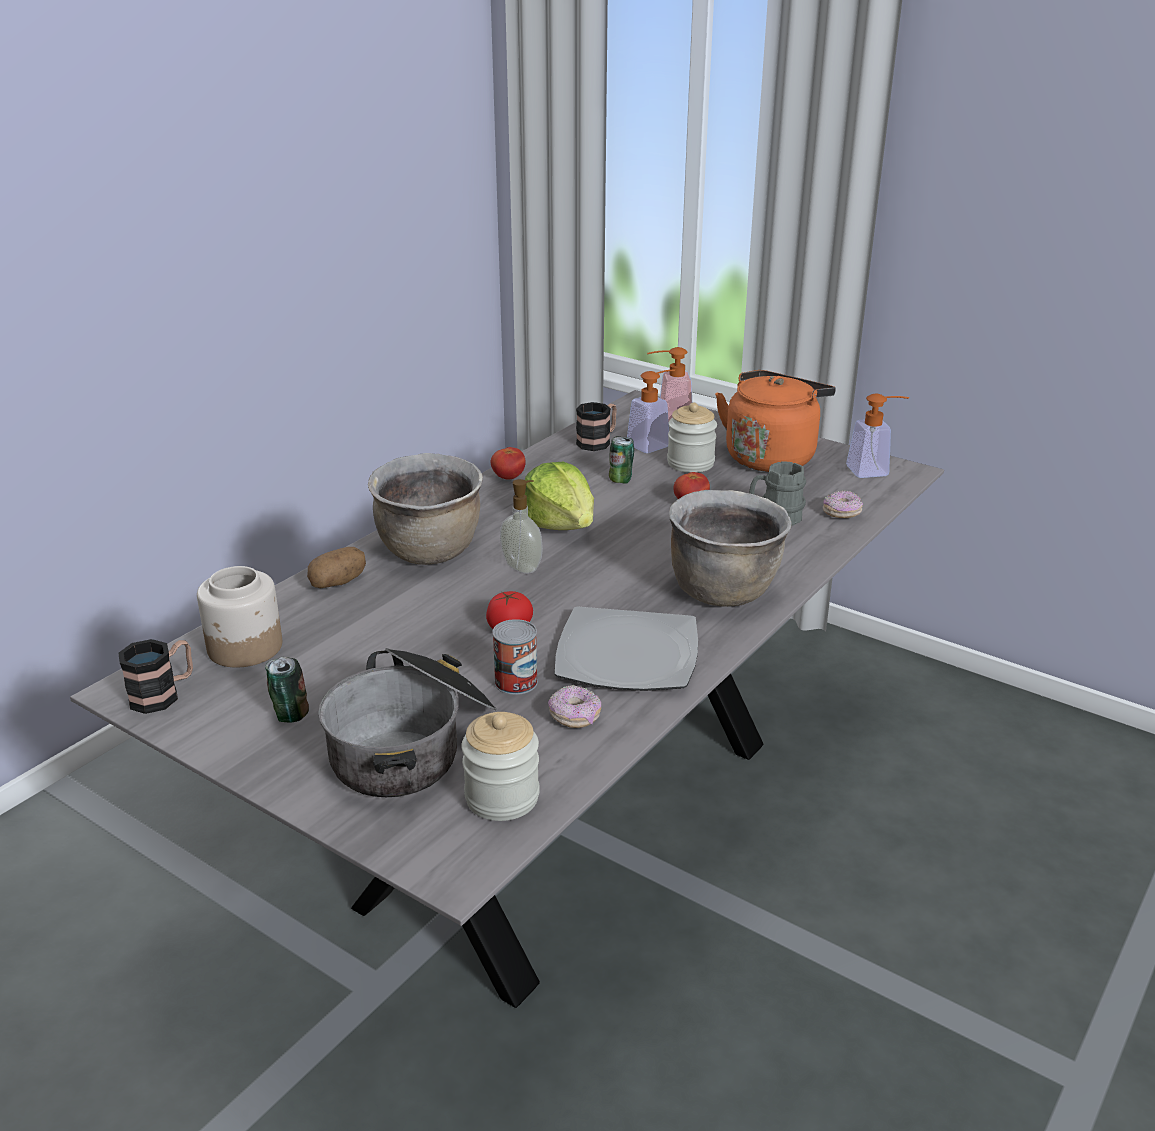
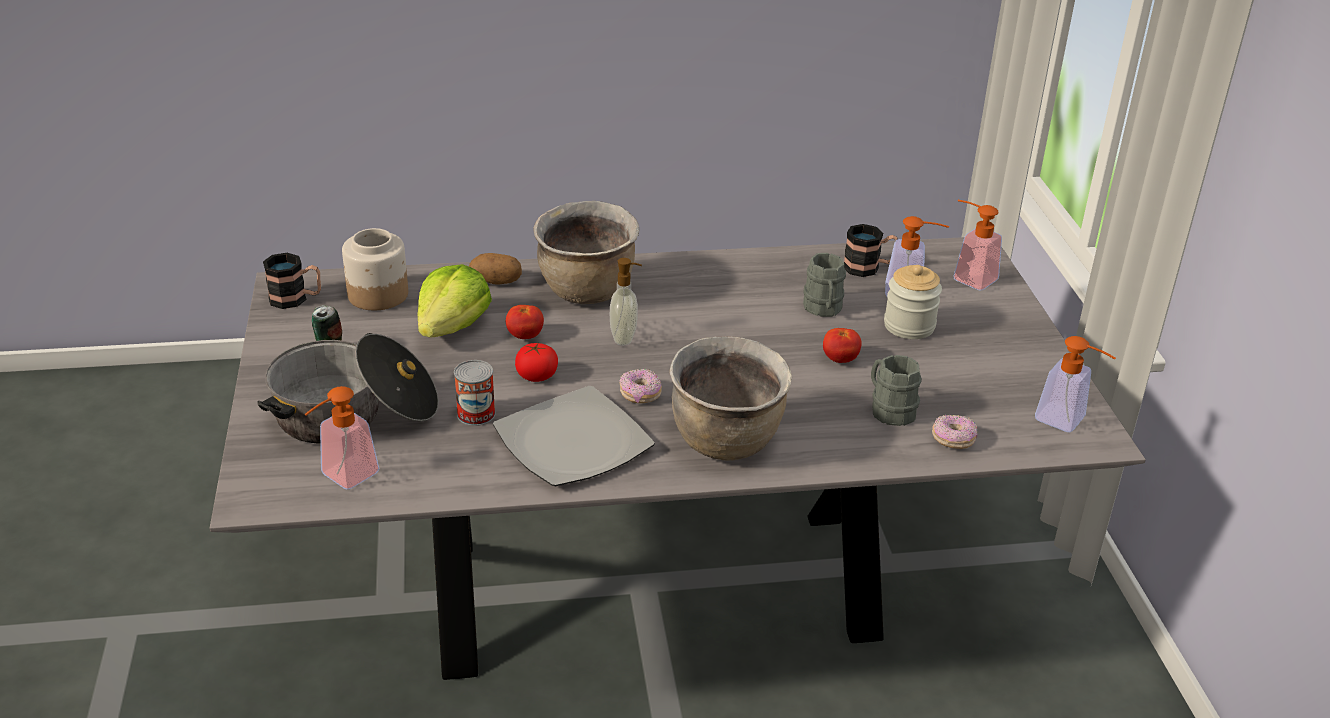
camera: 45 degrees right, 5 degrees up
jar [461,712,540,821] -> soap dispenser [304,386,379,490]
tomato [491,447,526,479] -> tomato moved to [506,305,544,339]
lettuce [525,462,594,530] -> lettuce moved to [418,264,492,337]
donut [548,685,601,728] -> donut moved to [620,369,662,403]
can [609,436,634,484] -> grey mug [803,253,846,317]
orange kettle [715,370,836,472] -> none

